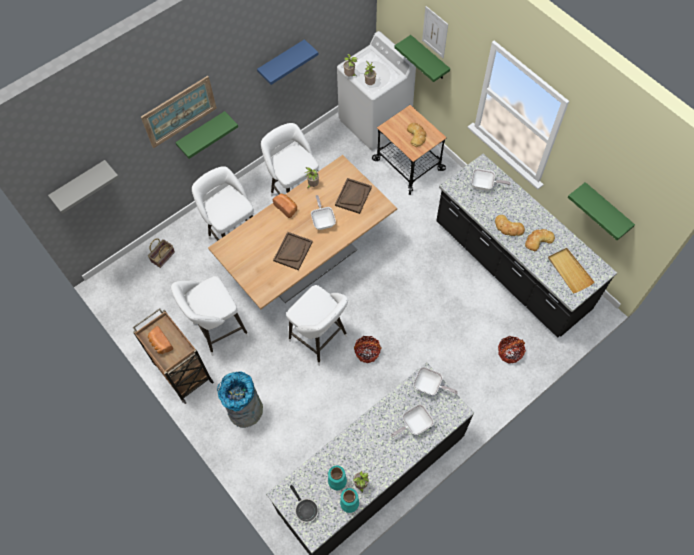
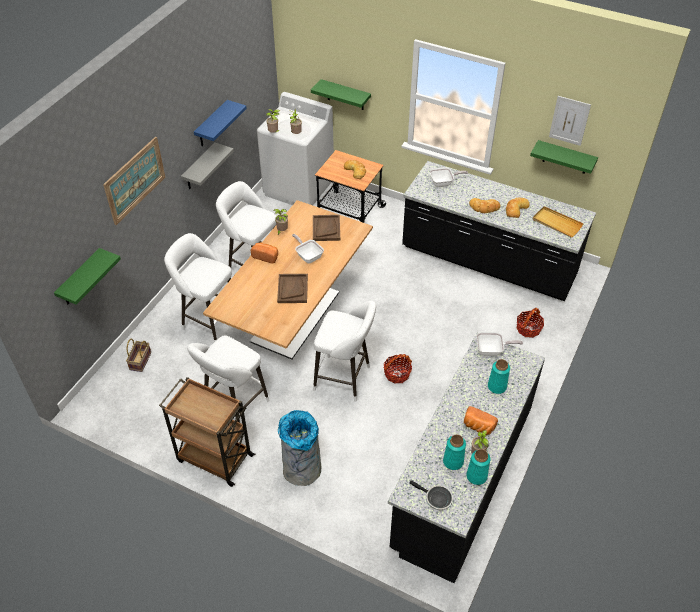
camera: 25 degrees left, 15 degrees down
grey shelf [48,160,119,213] -> grey shelf moved to [181,142,234,189]
bread [148,326,173,354] -> bread moved to [464,406,498,435]
green shelf [175,111,238,159] -> green shelf moved to [54,248,121,305]
frying pan [391,404,434,437] -> turquoise vase [488,359,510,394]
picture [422,6,448,58] -> picture moved to [549,96,591,146]

